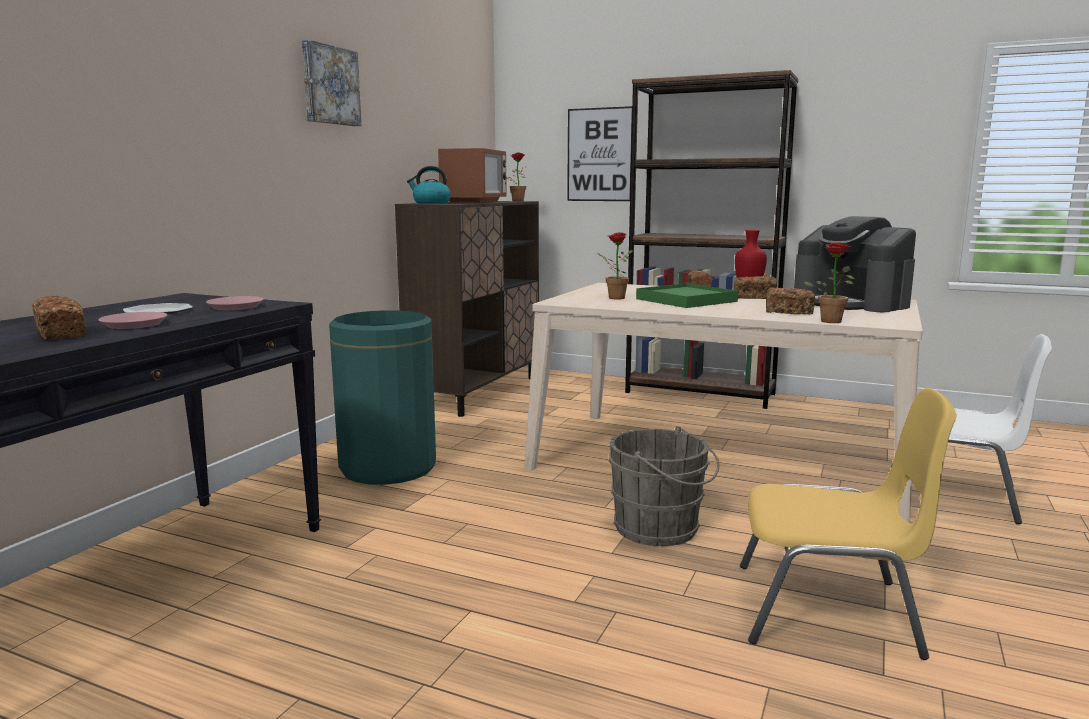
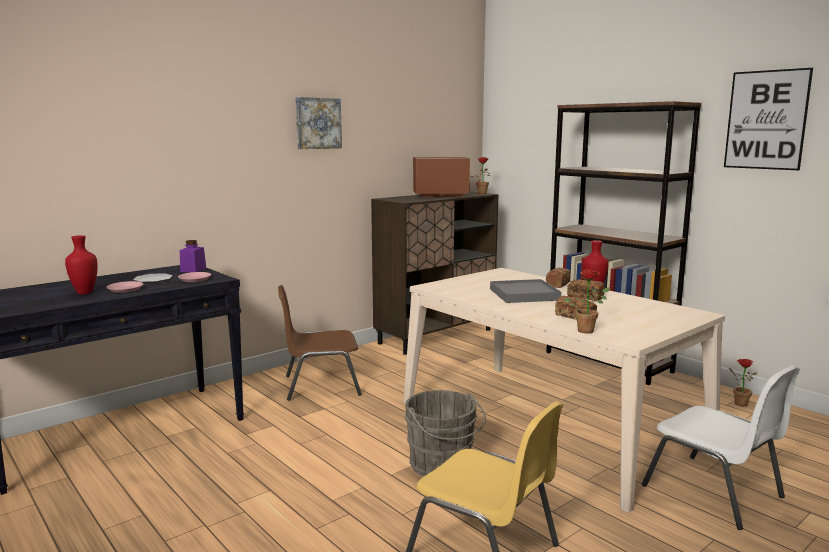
camera: 25 degrees right, 0 degrees up
bread [32,296,86,340] -> red vase [65,235,98,294]
green trash can [329,310,436,485] -> brown chair [278,285,362,401]
kettle [407,166,451,204] -> none
microwave [438,148,507,203] -> microwave turned 135 degrees counterclockwise [413,157,470,197]
picture [567,106,632,201] -> picture moved to [724,68,813,170]
potted plant [597,232,633,299] -> potted plant moved to [729,359,757,407]
green tray [636,283,738,308] -> grey tray [490,279,561,303]
coffee machine [794,216,916,312] -> none
none -> purple jar [180,240,206,272]

